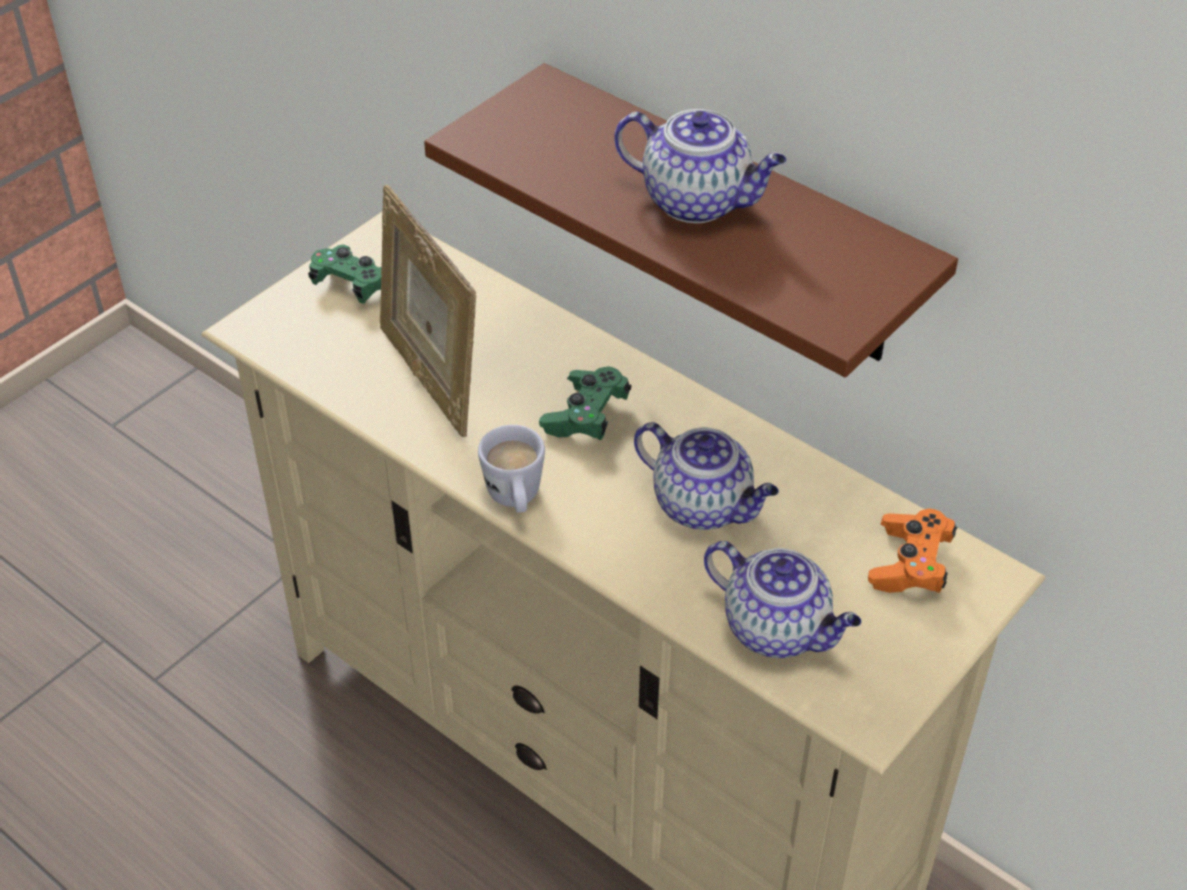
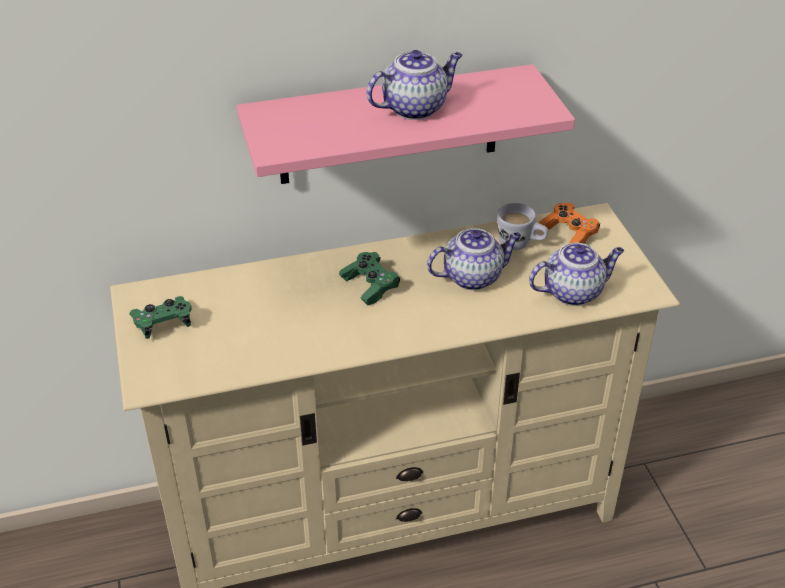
camera: 55 degrees left, 5 degrees down
picture frame [380,184,476,437] -> none
brown shelf [424,63,958,377] -> pink shelf [237,64,575,184]
white mug [478,425,545,513] -> white mug moved to [497,203,549,250]

